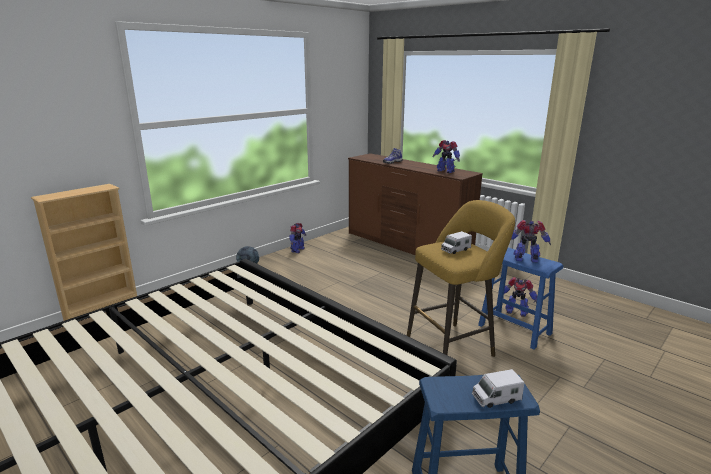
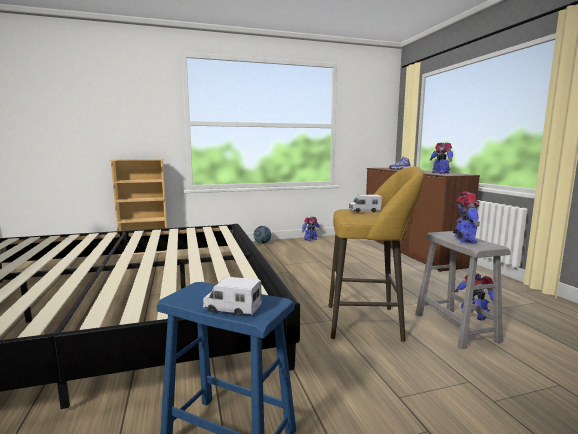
camera: 30 degrees right, 10 degrees down
blue stool [478,247,563,350] -> grey stool [415,231,511,349]
toy robot [511,220,551,263] -> toy robot turned 60 degrees clockwise [453,192,480,244]

